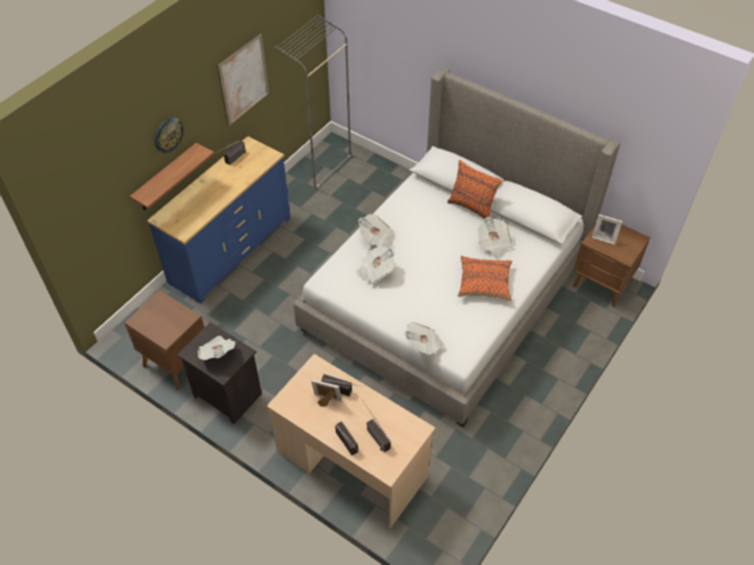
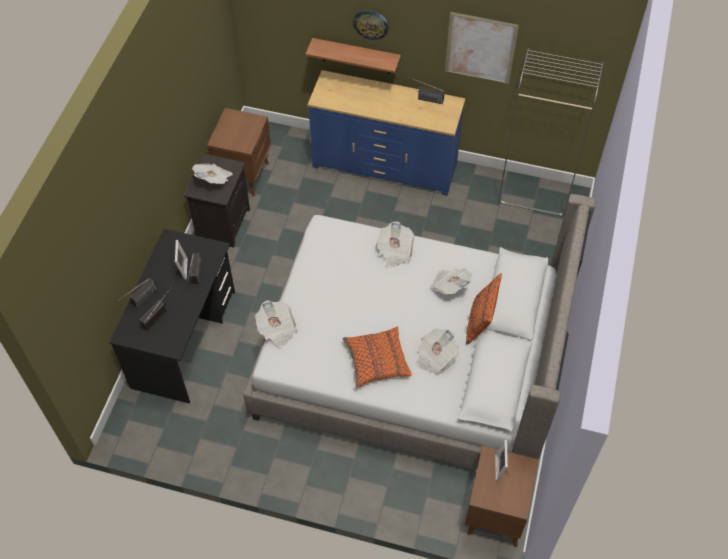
camera: 70 degrees right, 5 degrees up
beige desk [267,354,435,528] -> black desk [109,229,235,404]
newspaper [356,245,395,284] -> newspaper moved to [430,269,472,295]

